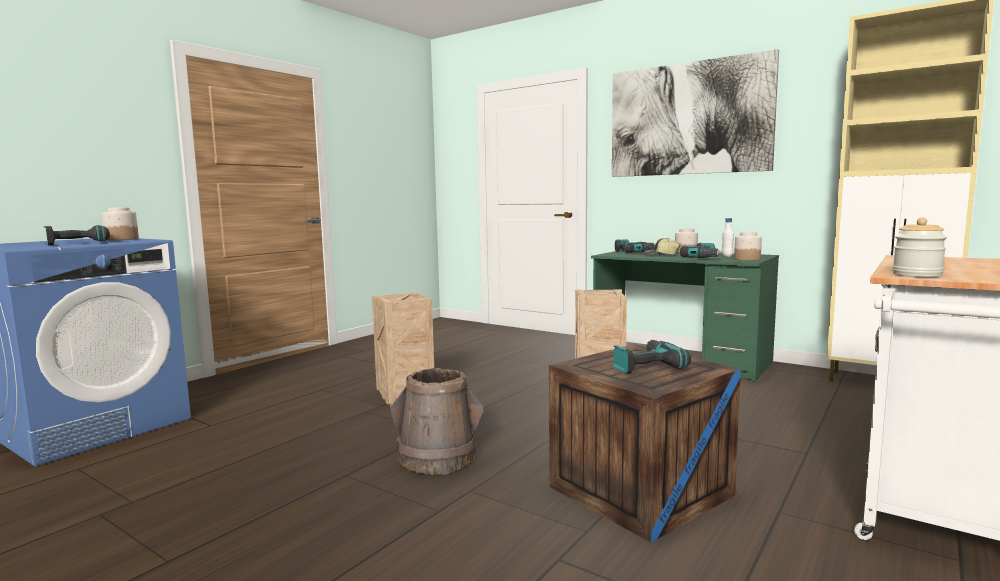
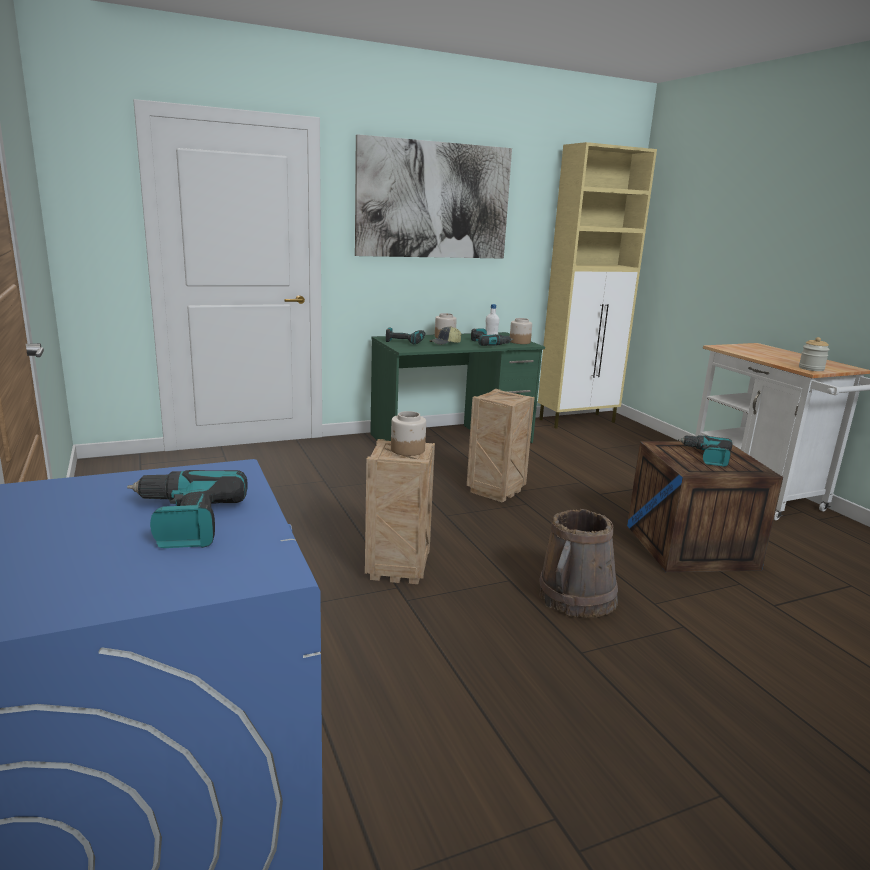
camera: 60 degrees left, 10 degrees up
jar [102,207,139,240] -> jar moved to [391,411,426,456]

